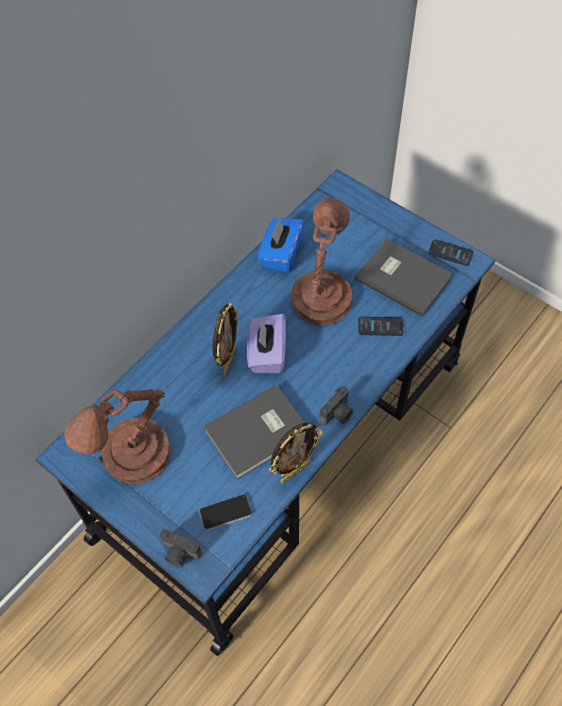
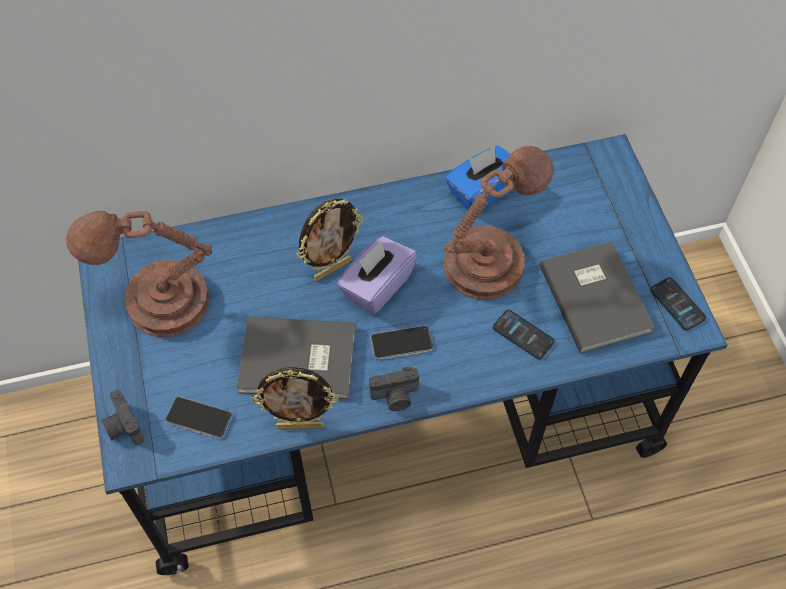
camera: 35 degrees right, 0 degrees up
none -> phone [370,326,433,360]

